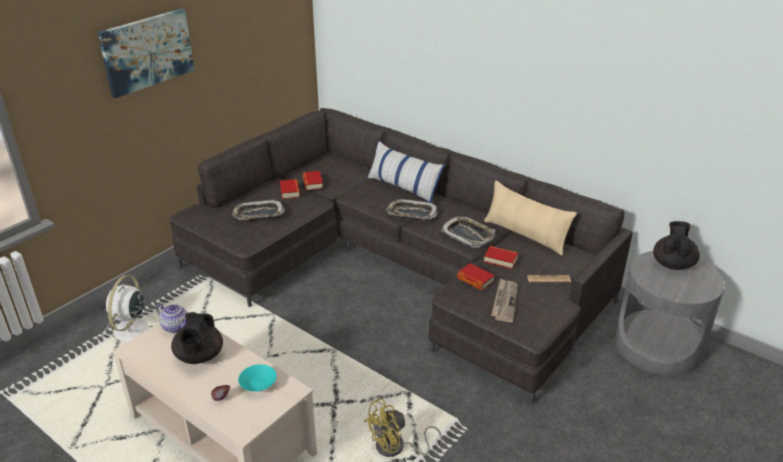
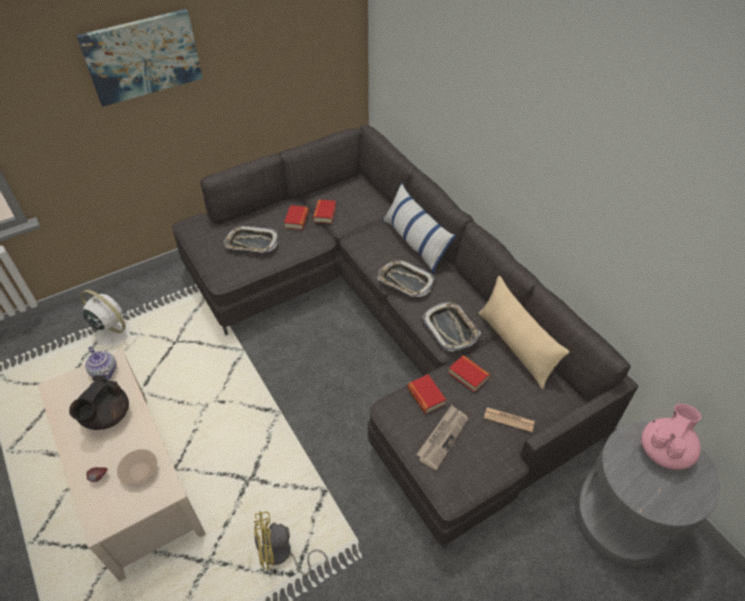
camera: 20 degrees right, 15 degrees up
white fan [103,275,157,341] -> white fan turned 90 degrees clockwise [80,290,140,351]
turquoise bowl [238,364,277,392] -> beige bowl [117,449,157,486]
black teapot [653,221,700,270] -> pink teapot [641,404,701,470]

